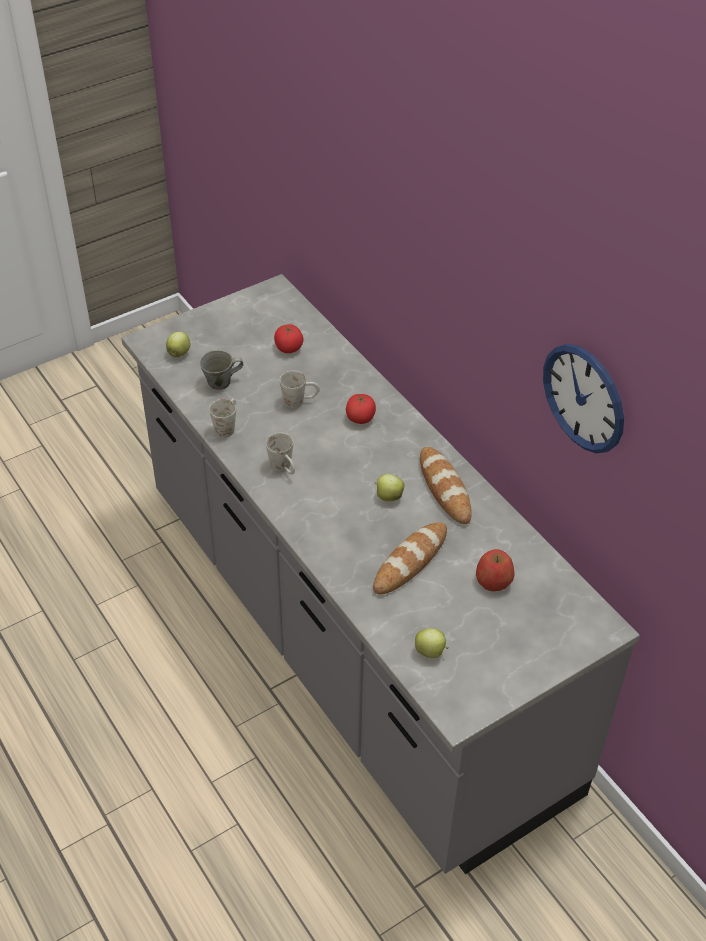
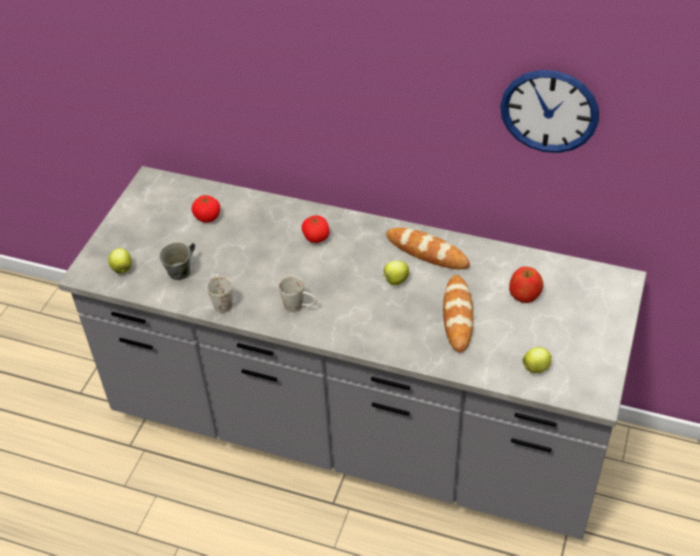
camera: 35 degrees left, 0 degrees up
white mug [280,370,320,409] -> none

